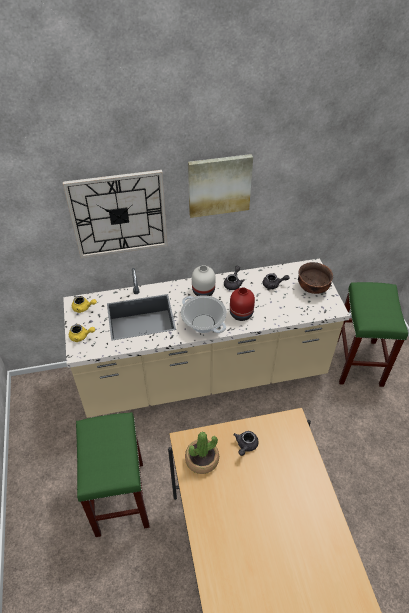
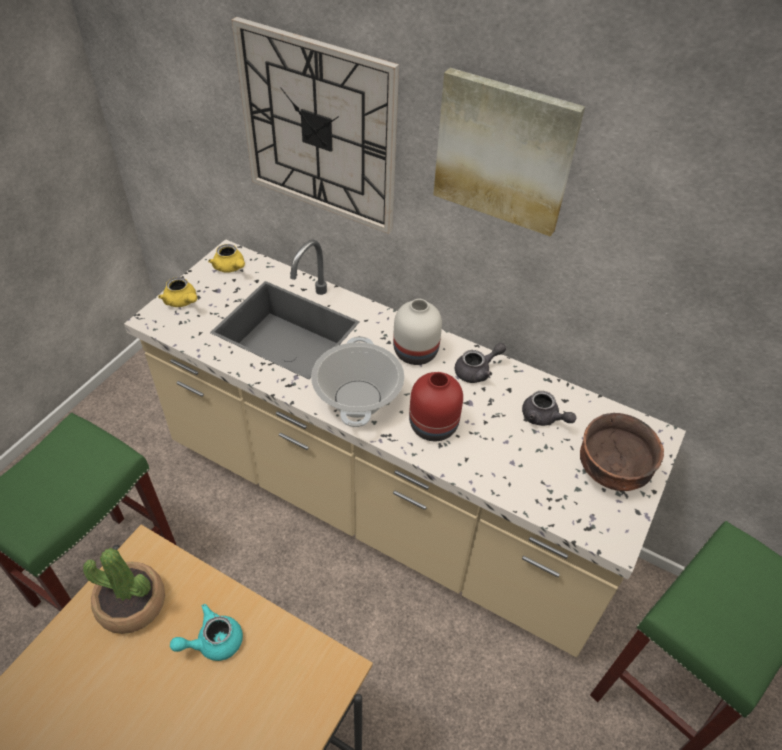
camera: 40 degrees right, 0 degrees up
grey teapot [233,431,259,456] -> turquoise teapot [170,604,243,661]

